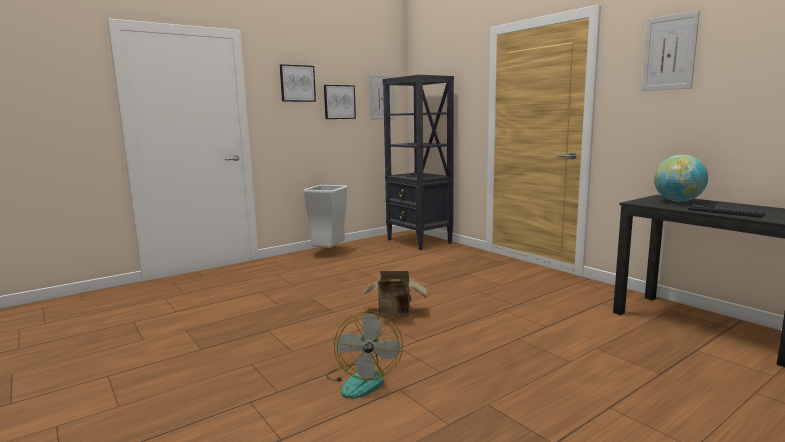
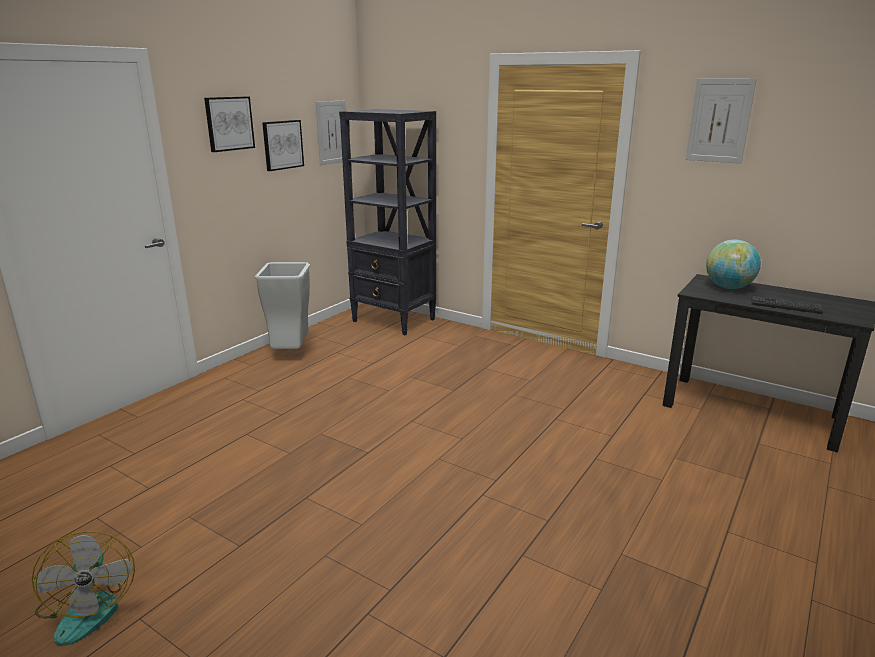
camera: 20 degrees left, 10 degrees up
fan [326,311,403,399] -> fan moved to [32,531,135,646]
cardboard box [362,271,427,316] -> none

